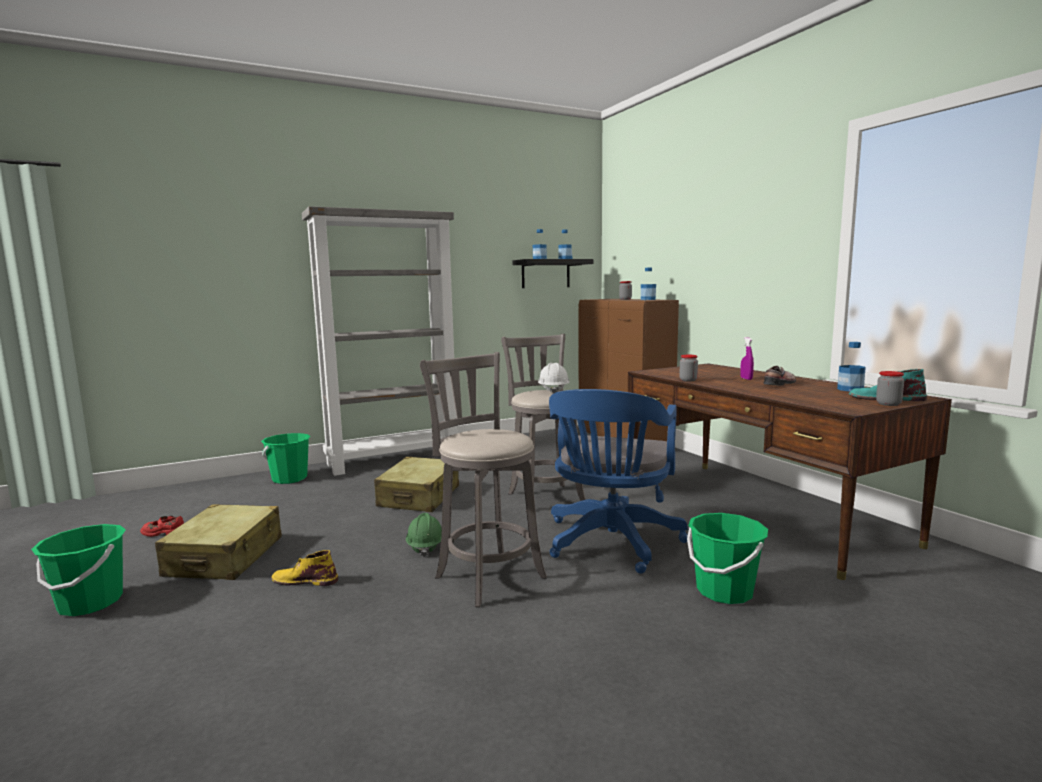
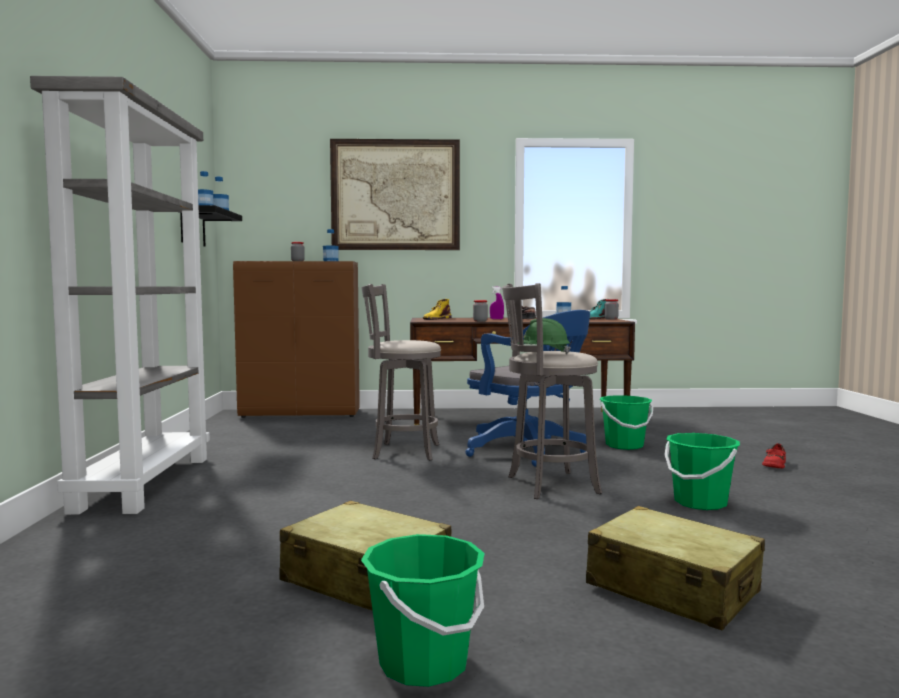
camera: 65 degrees left, 5 degrees down
red shoe [140,516,184,537] -> red shoe moved to [762,443,786,469]
green bucket [261,433,311,484] -> green bucket moved to [664,433,740,510]
yellow boot [271,550,338,586] -> yellow boot moved to [423,299,451,320]
beige suitcase [374,457,459,512] -> beige suitcase moved to [586,506,765,630]
green hard hat [406,513,442,557] -> green hard hat moved to [517,318,571,355]
white hard hat [538,363,570,393] -> none
none -> picture [330,139,460,250]

